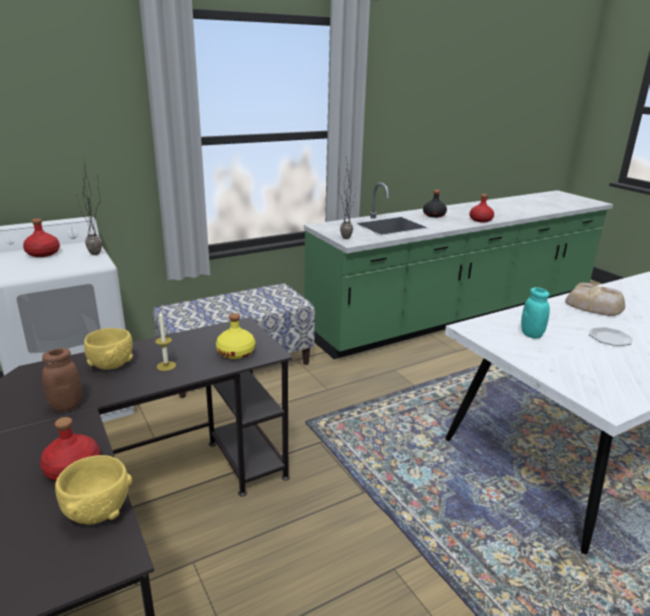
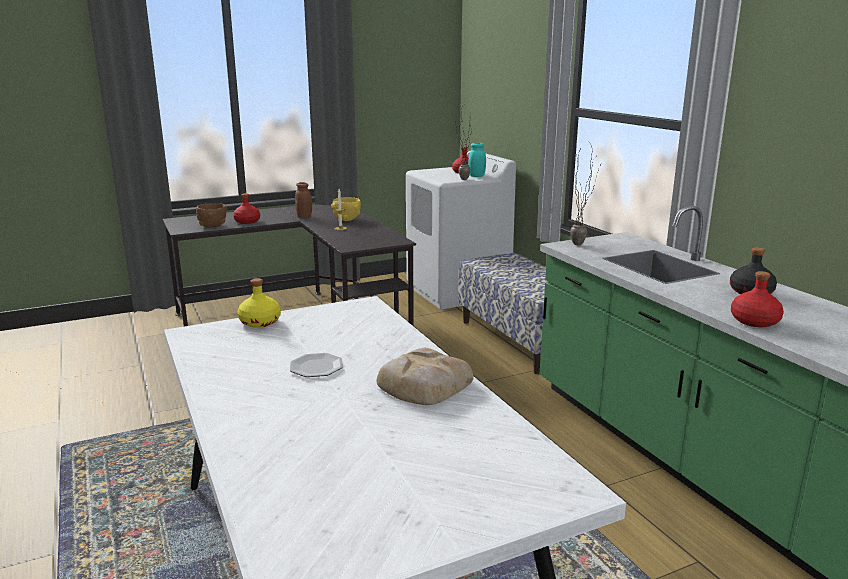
camera: 95 degrees right, 5 degrees down
yellow bowl [55,455,132,524] -> brown bowl [196,203,227,228]
yellow bottle [216,313,255,359] -> yellow bottle moved to [238,278,281,328]
turquoise jar [521,287,550,338] -> turquoise jar moved to [468,143,486,177]

